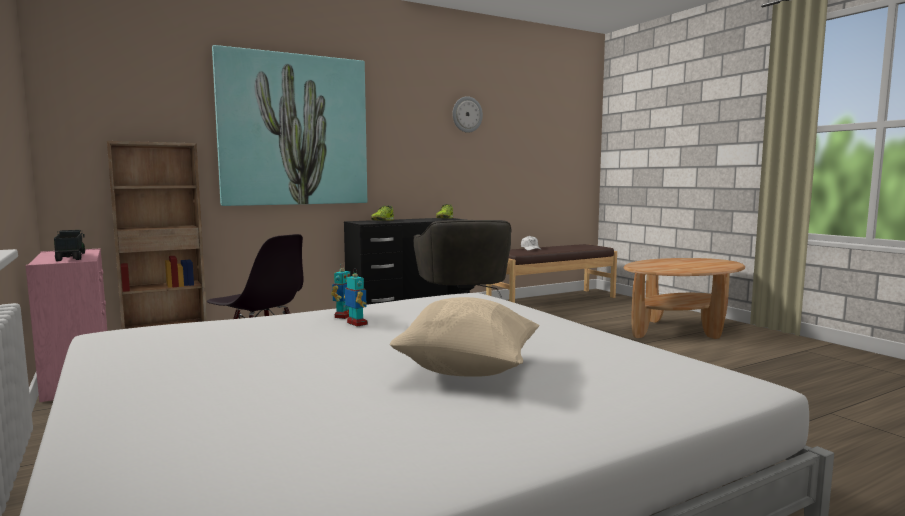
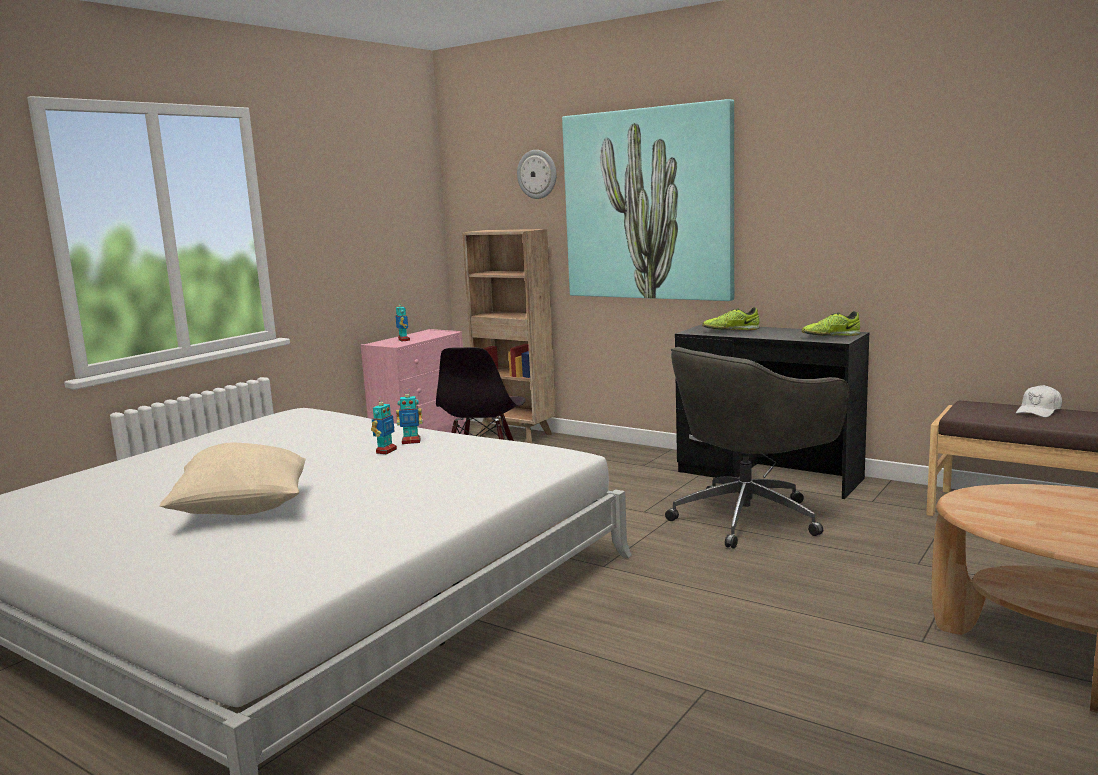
camera: 65 degrees right, 5 degrees up
toy truck [54,230,85,261] -> toy robot [395,301,410,341]
wall clock [453,96,483,133] -> wall clock moved to [517,150,556,199]

